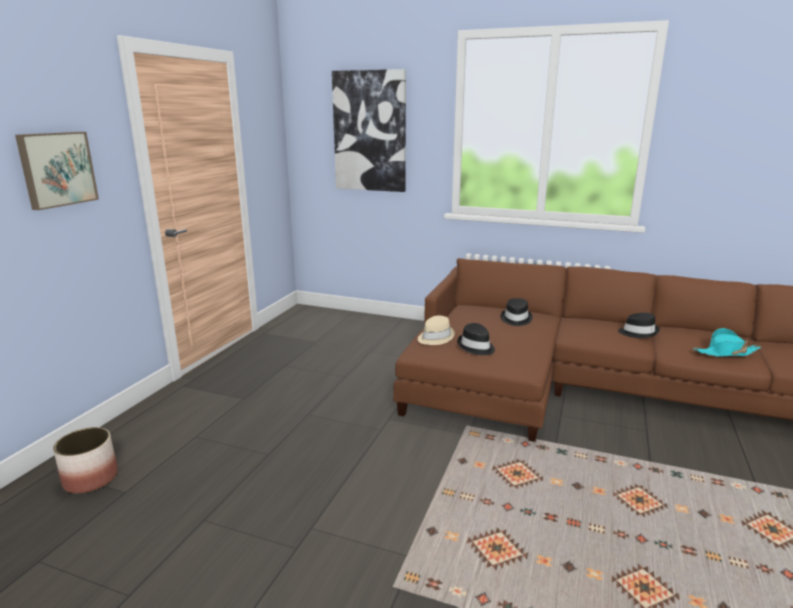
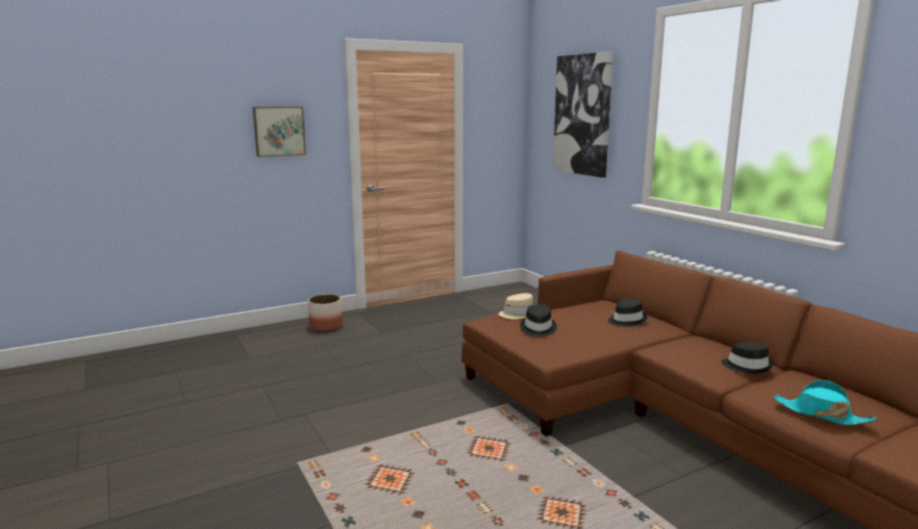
camera: 40 degrees right, 5 degrees down
planter [53,427,118,494] -> planter moved to [308,294,343,332]

